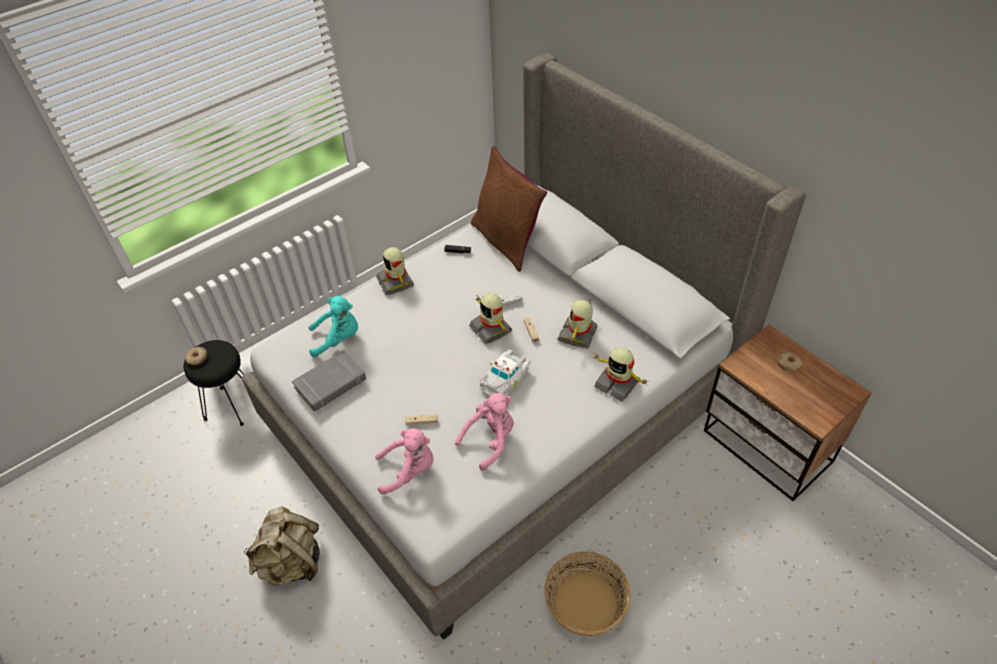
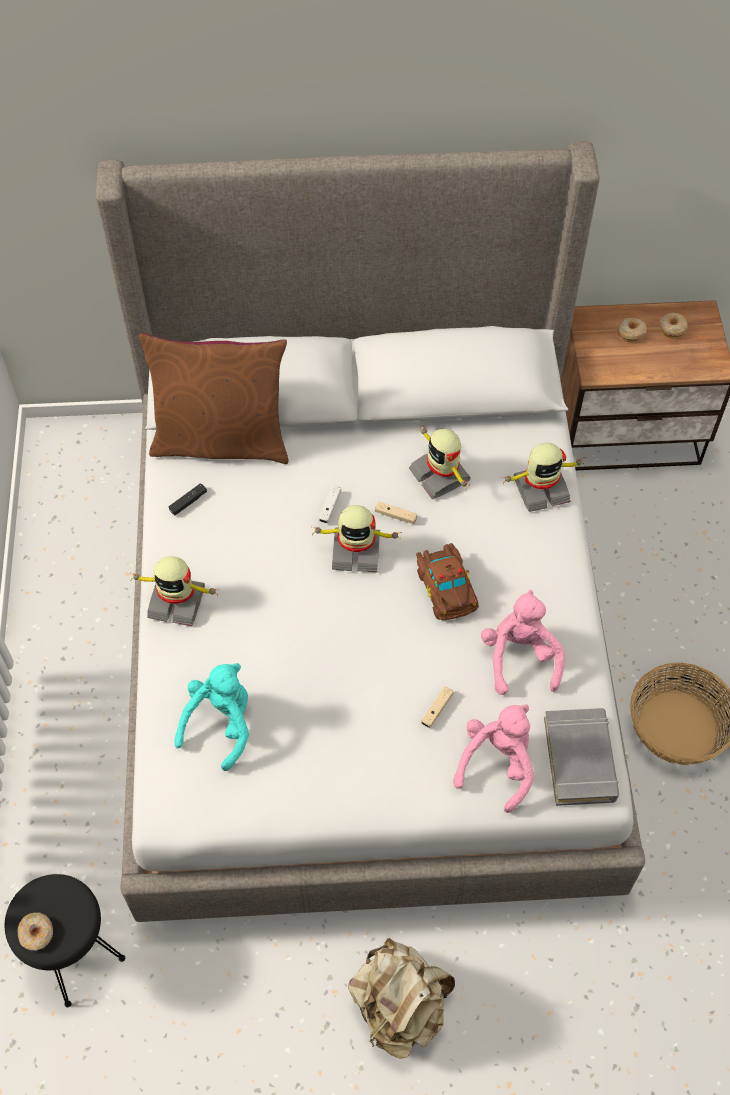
camera: 55 degrees left, 10 degrees up
grey book [292,350,366,411] -> grey book moved to [544,708,619,806]
white toy car [479,350,531,396] -> brown toy car [416,543,479,620]
none -> donut [660,313,688,339]

